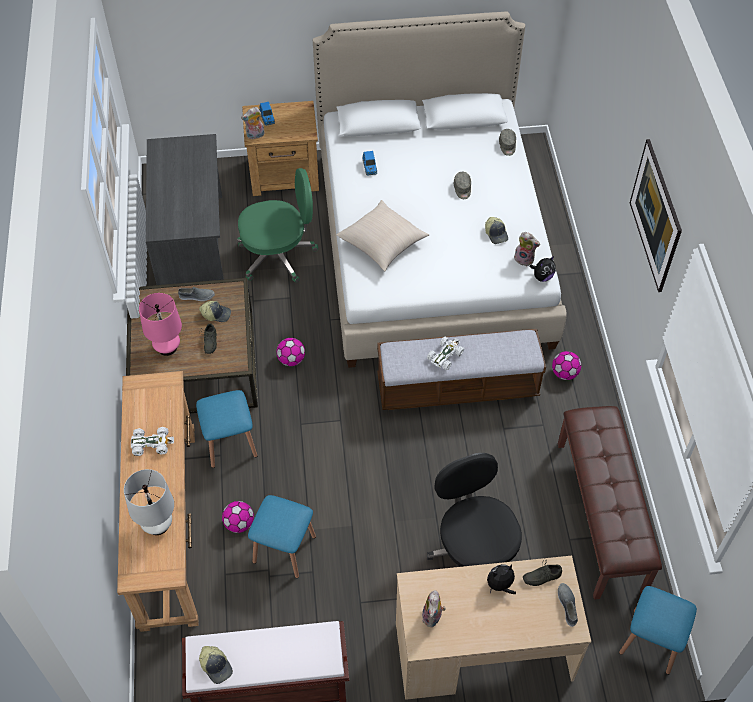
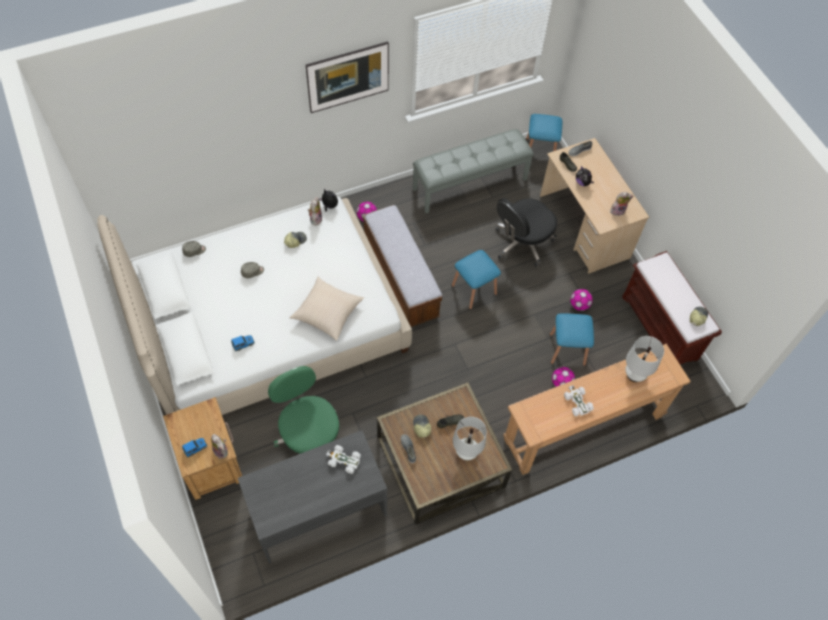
camera: 110 degrees left, 5 degrees up
pink table lamp [139,293,182,356] -> white table lamp [453,417,487,460]
blue stool [196,390,258,468] -> blue stool moved to [452,250,501,309]
football [276,338,305,366] -> football moved to [570,289,593,311]
white toy car [427,337,464,370] -> white toy car moved to [326,445,361,474]
brown bench [558,406,662,600] -> grey bench [413,129,534,213]

